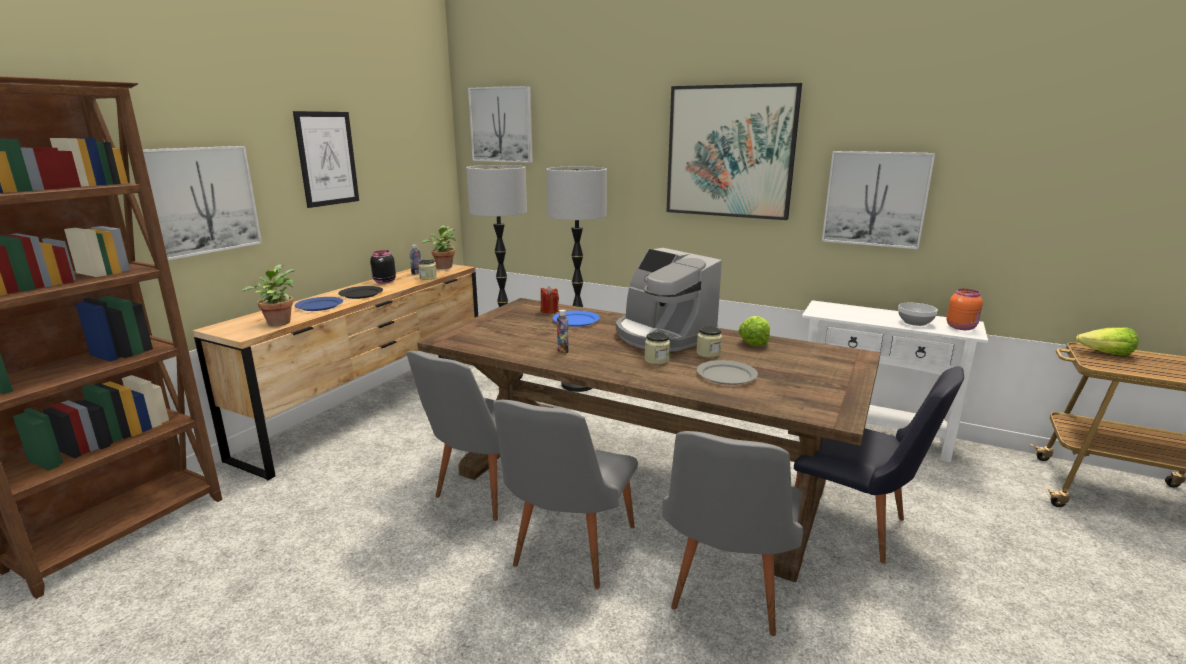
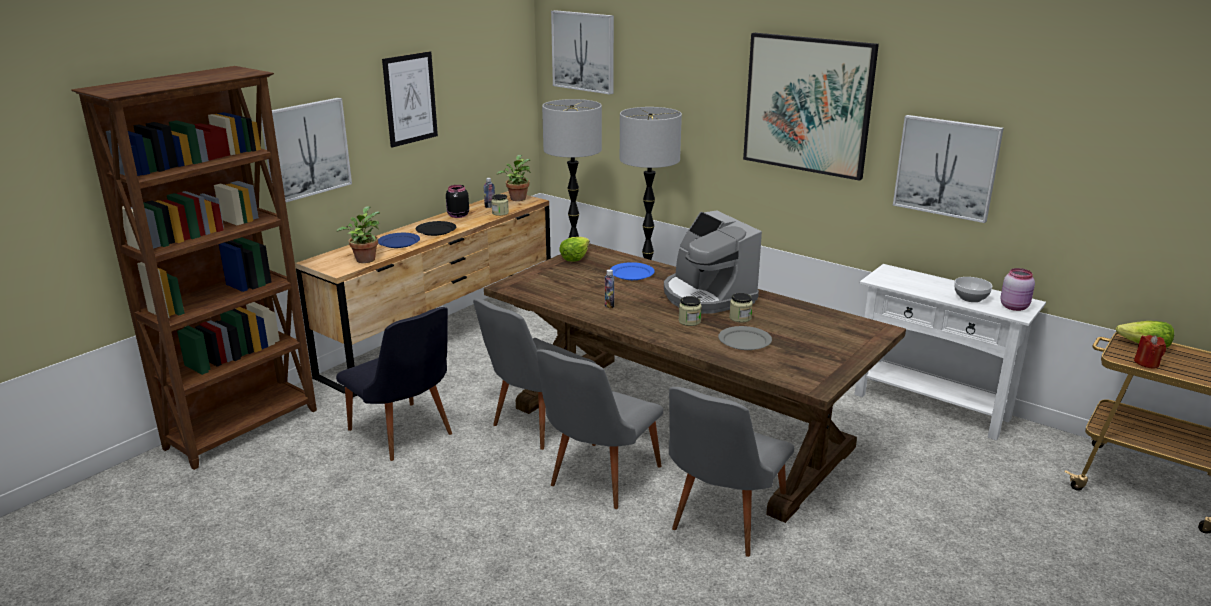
camera: 10 degrees right, 5 degrees up
red candle [541,286,559,314] -> red candle moved to [1134,335,1166,368]
lettuce [738,316,770,346] -> lettuce moved to [559,237,590,262]
black chair [794,366,964,564] -> black chair moved to [336,307,452,461]
orange jar [946,289,983,330] -> pink jar [1000,268,1035,311]

